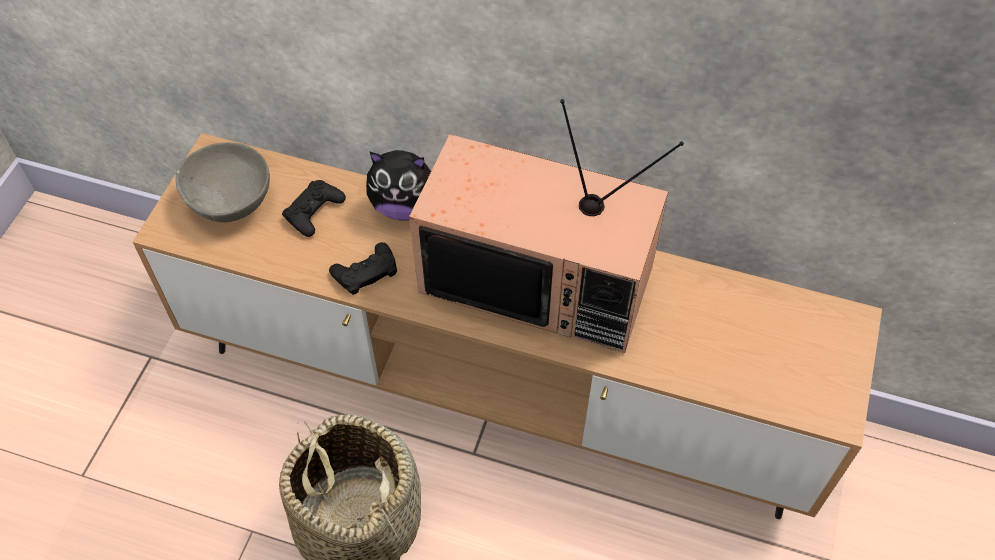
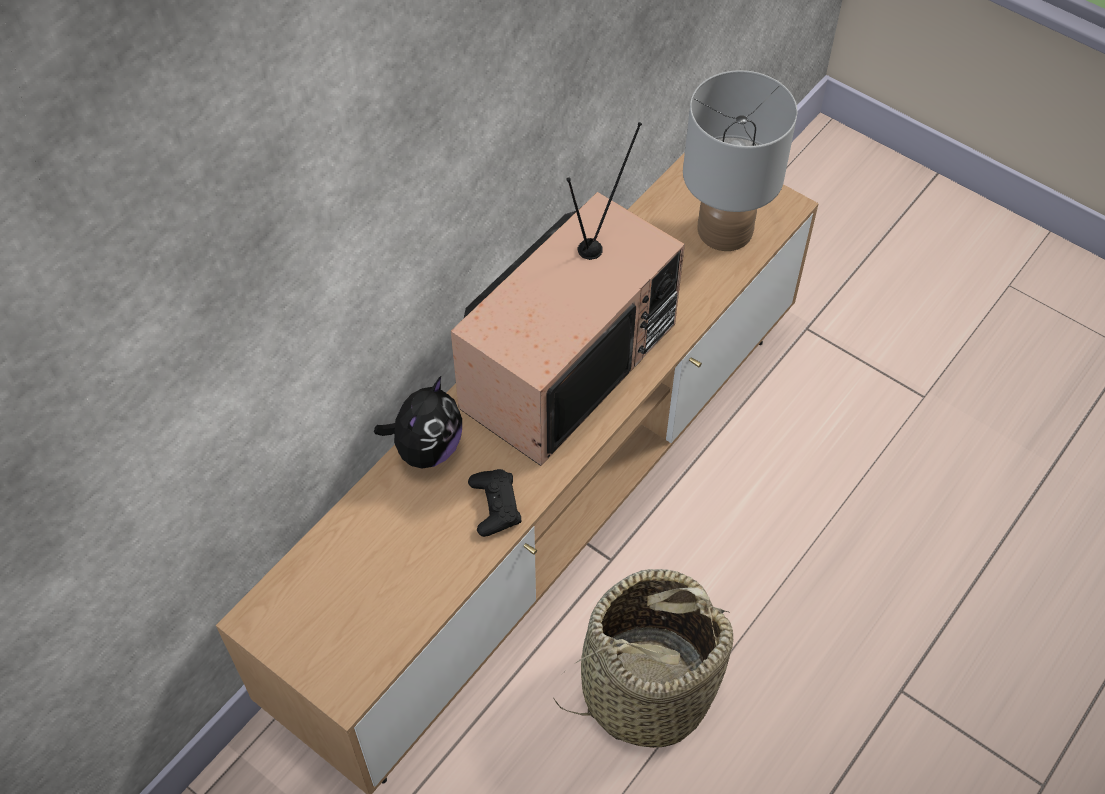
camera: 70 degrees left, 0 degrees up
grey bowl [176,142,270,222] -> none
black game controller [282,180,346,237] -> none
none -> grey table lamp [683,70,797,251]

